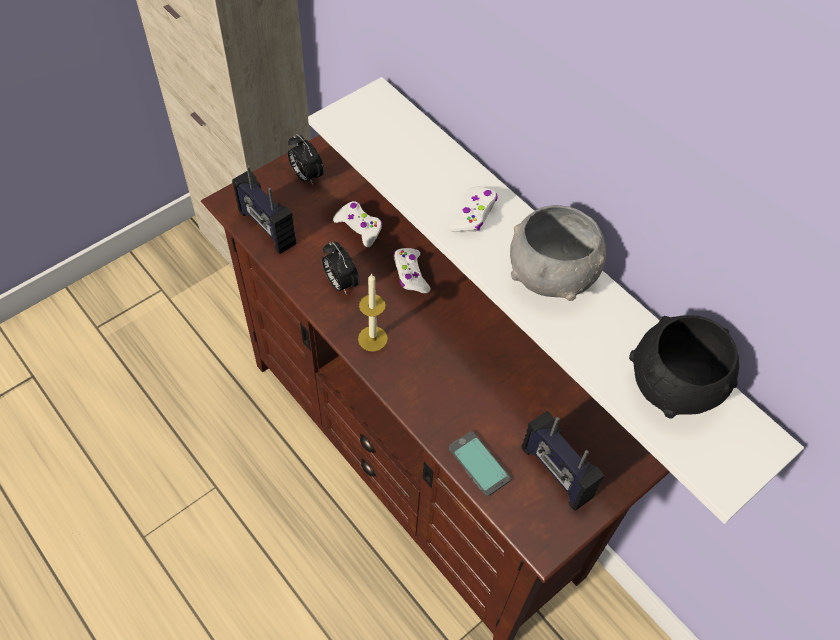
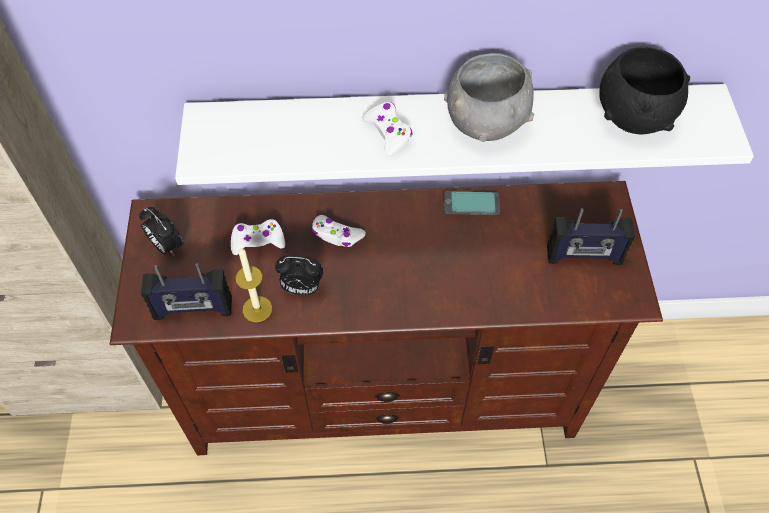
camera: 50 degrees left, 0 degrees up
alarm clock [288,134,324,185] -> alarm clock turned 45 degrees clockwise [139,207,183,255]
candle [358,273,388,352] -> candle moved to [235,248,272,322]
phone [449,431,511,496] -> phone moved to [444,191,500,215]

